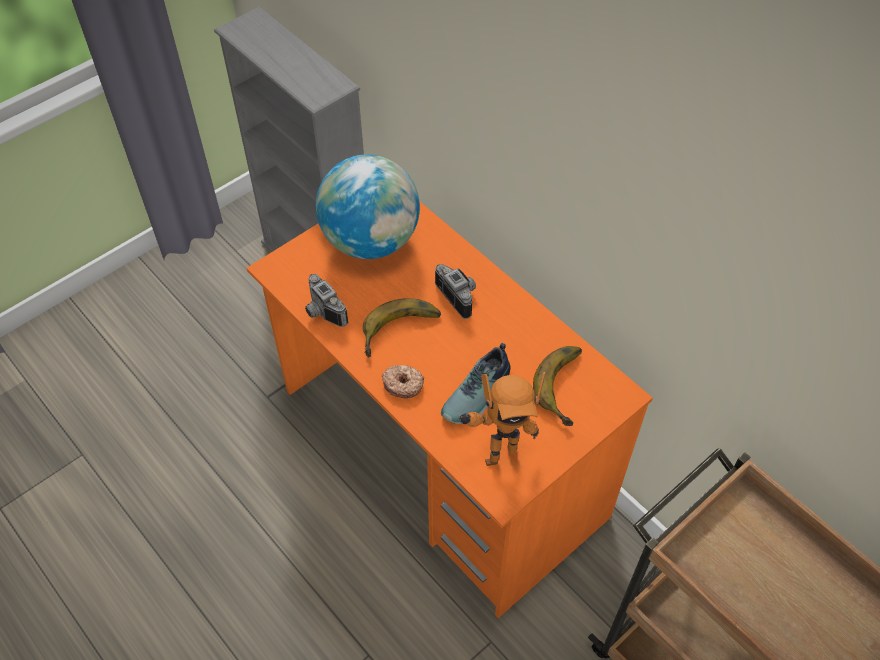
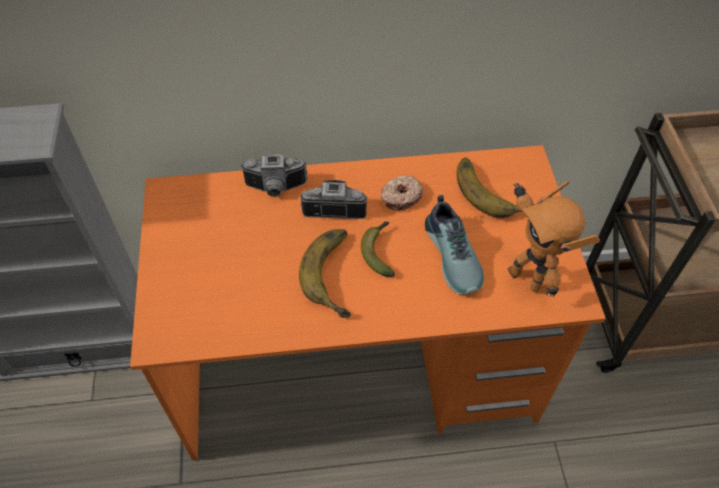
camera: 55 degrees left, 0 degrees up
camera [305,274,348,327] -> camera moved to [240,154,307,197]
globe [316,154,420,259] -> none
donut [382,365,424,398] -> donut moved to [380,175,423,211]
toy robot [457,372,546,466] -> toy robot turned 135 degrees clockwise [507,180,600,297]
none -> banana [361,221,395,277]

